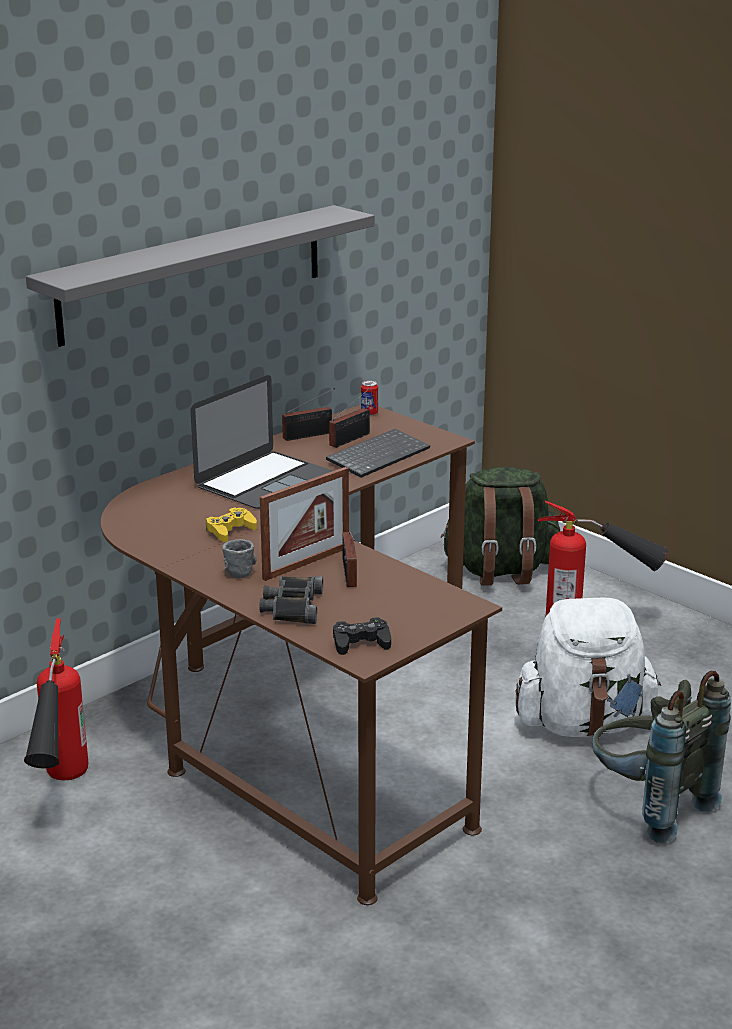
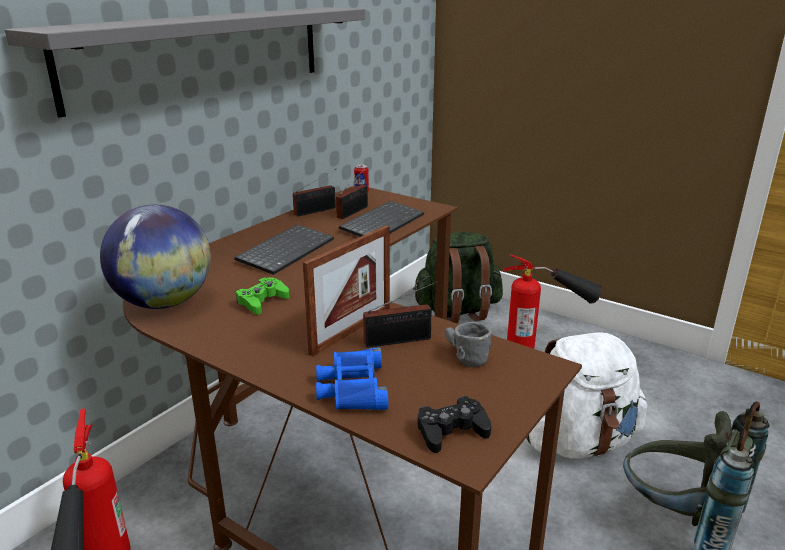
camera: 10 degrees left, 0 degrees up
laptop [190,375,332,509] -> keyboard [234,224,334,275]
yellow game controller [206,507,257,542] -> green game controller [236,277,289,315]
grey mug [222,539,257,578] -> grey mug moved to [445,322,492,367]
black binoculars [259,576,323,624] -> blue binoculars [316,347,388,410]
radio [342,531,357,587] -> radio turned 90 degrees counterclockwise [363,281,438,348]
none -> globe [100,205,211,309]

